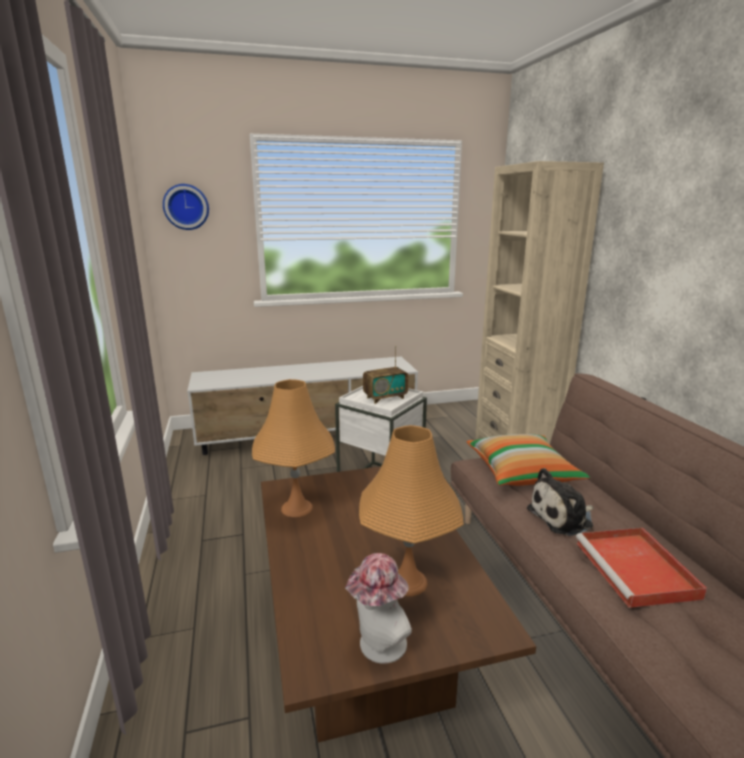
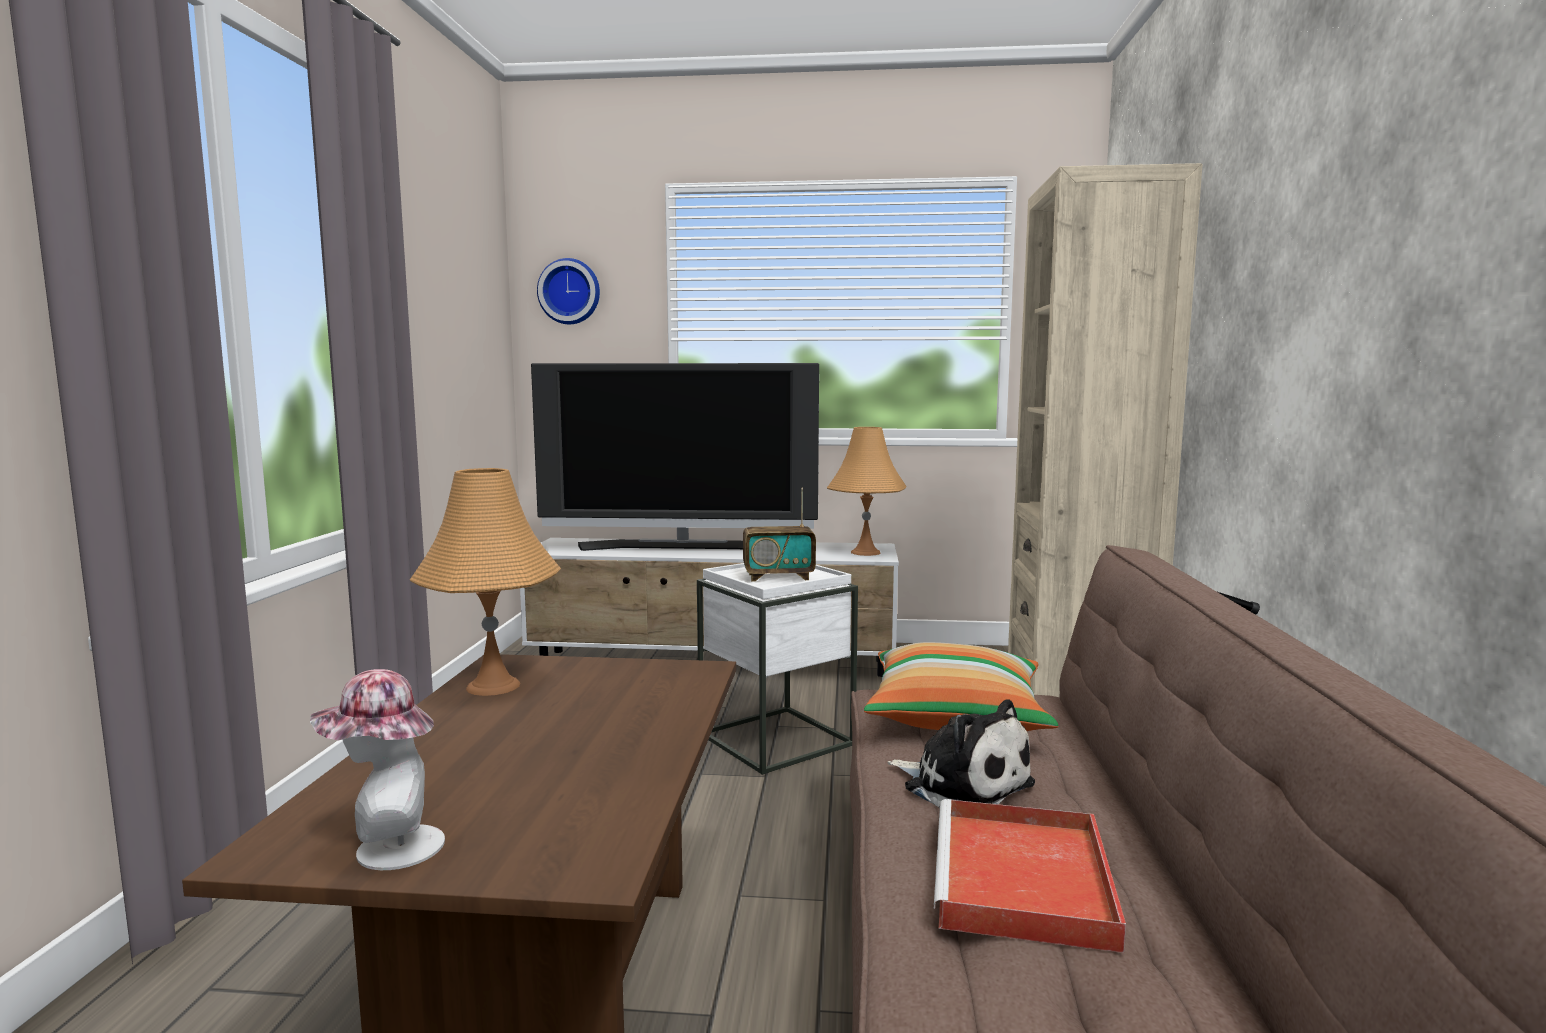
camera: 20 degrees right, 10 degrees down
orange table lamp [359,425,464,596] -> orange table lamp moved to [827,427,906,556]
plush toy [526,468,594,536] -> plush toy turned 135 degrees counterclockwise [887,700,1035,808]
none -> television [531,363,819,551]

